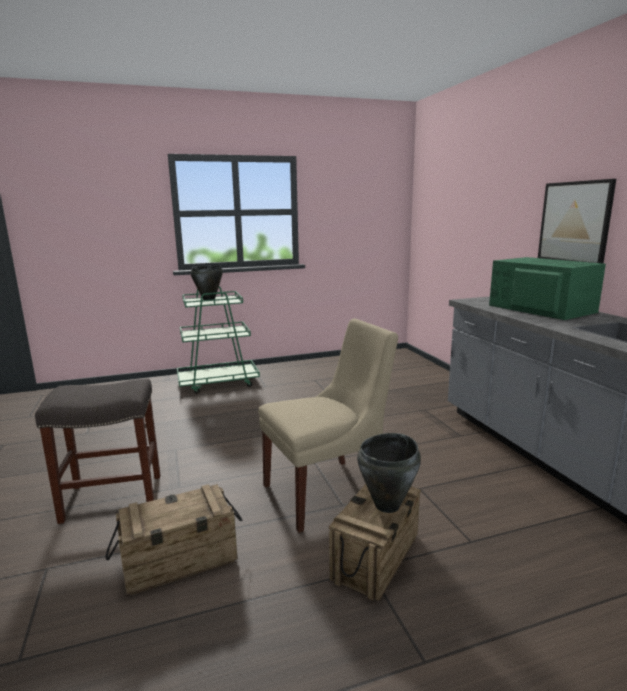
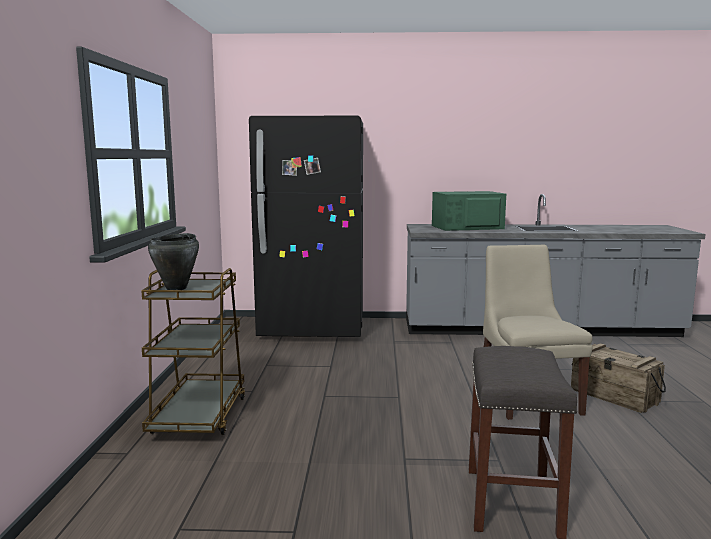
camera: 70 degrees left, 5 degrees down
crate [106,484,242,595] -> none
green cart [177,286,260,394] -> brown cart [141,268,246,435]
black cooking pot [357,433,421,513] -> none
picture [538,179,616,264] -> none
none -> black fridge [249,116,363,337]

